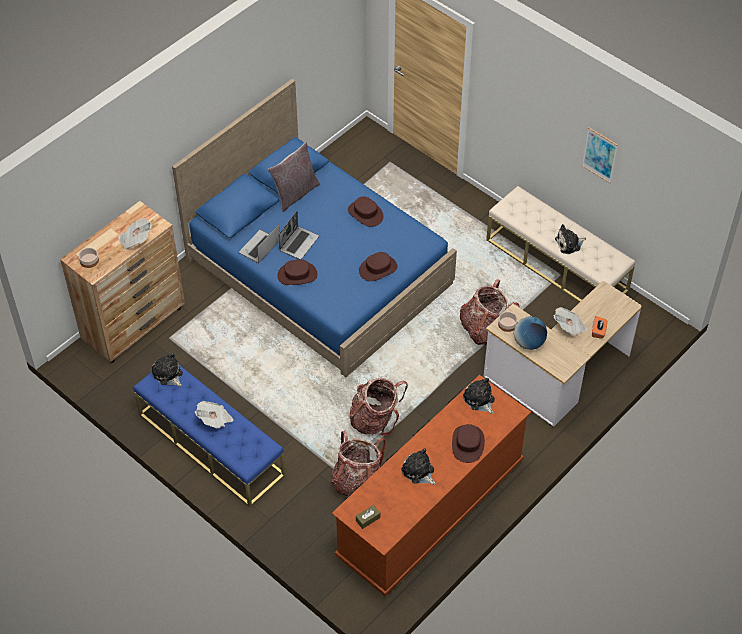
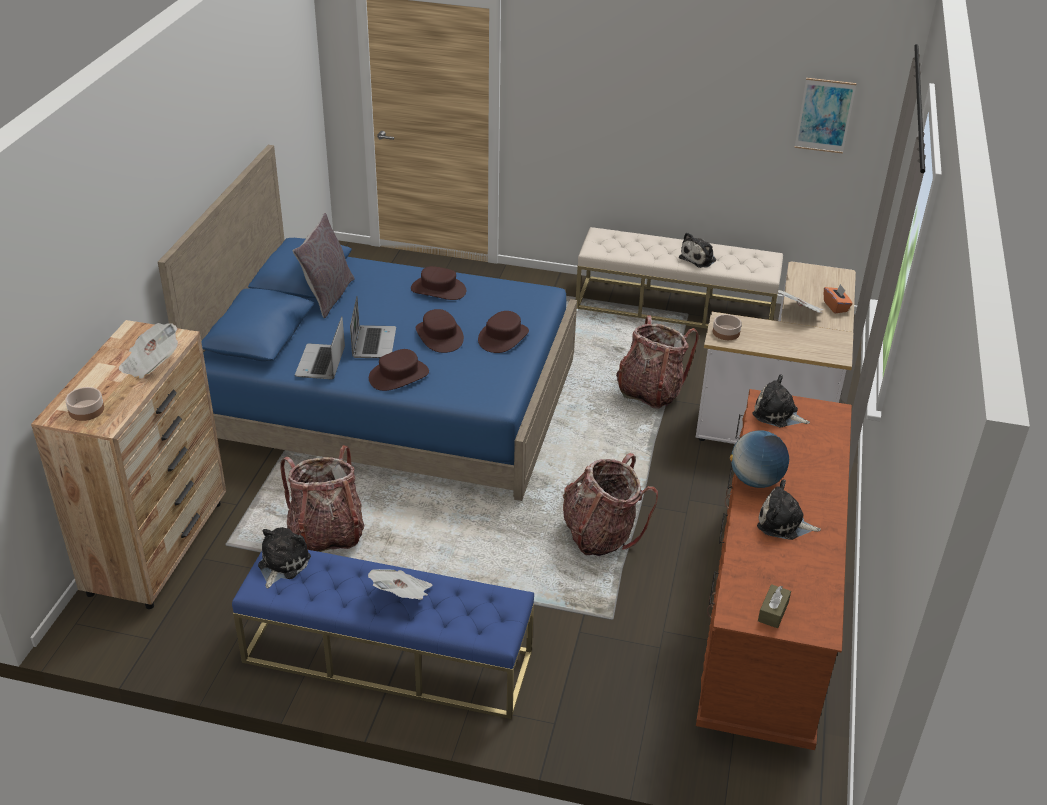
camera: 30 degrees left, 15 degrees down
plush toy [152,353,183,387] -> plush toy turned 90 degrees clockwise [258,527,311,589]
backpack [331,431,386,496] -> backpack moved to [280,445,365,552]
brown hat [452,424,485,463] -> brown hat moved to [416,309,464,353]
globe [514,316,547,350] -> globe moved to [730,430,789,488]
picture [582,127,618,183] -> picture moved to [794,78,857,154]

